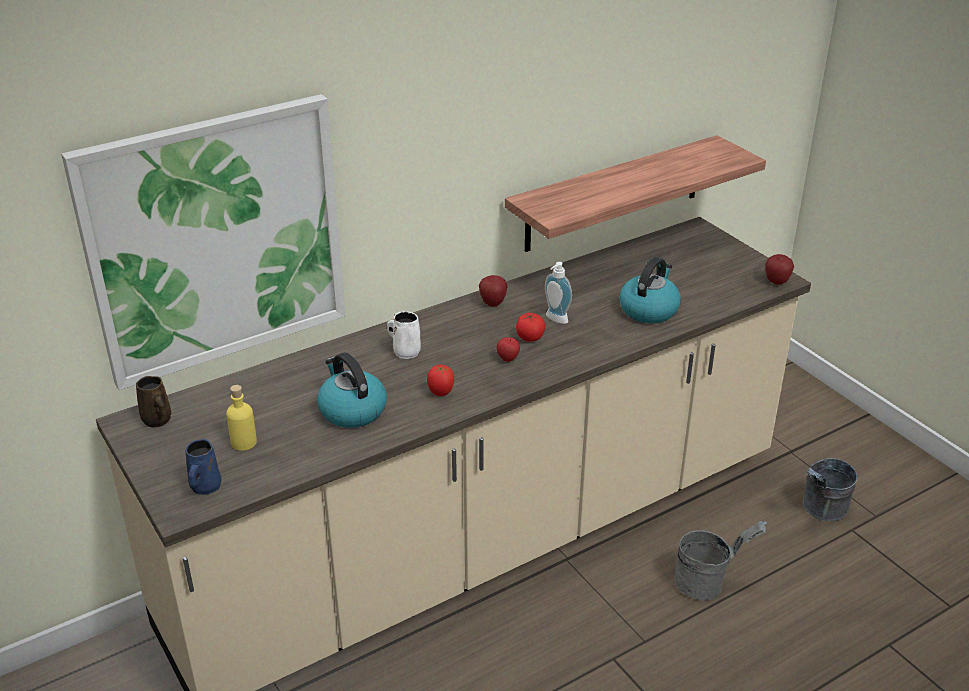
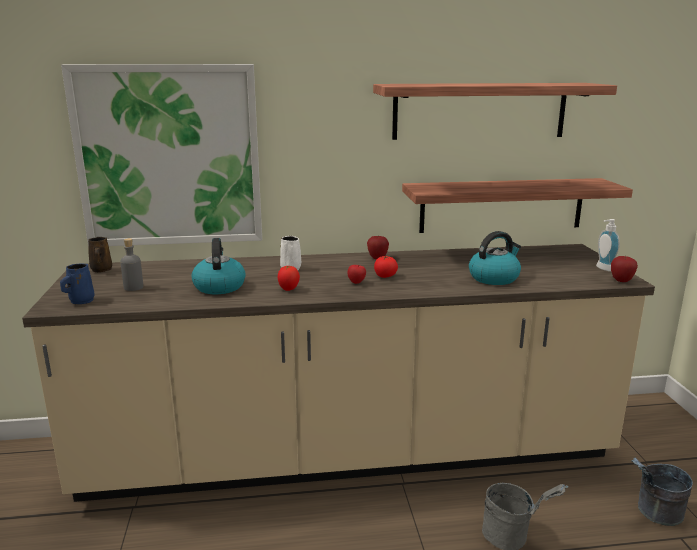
camera: 25 degrees right, 15 degrees down
yellow bottle [226,385,257,451] -> grey bottle [120,238,143,291]
soap dispenser [545,262,572,324] -> soap dispenser moved to [596,219,620,272]
none -> shelf [373,83,617,140]

